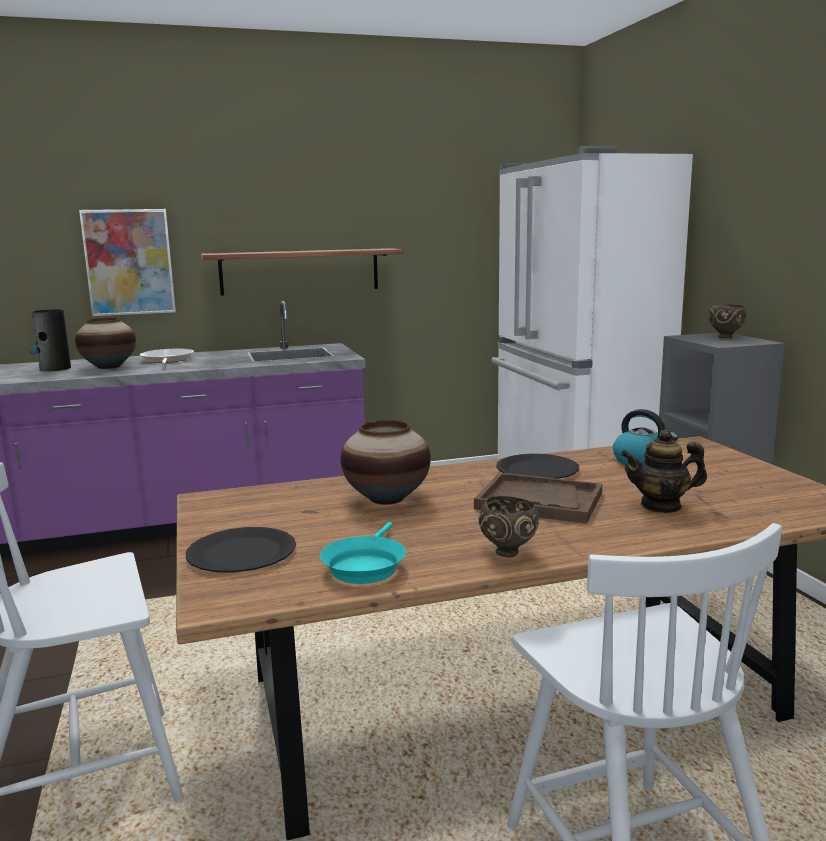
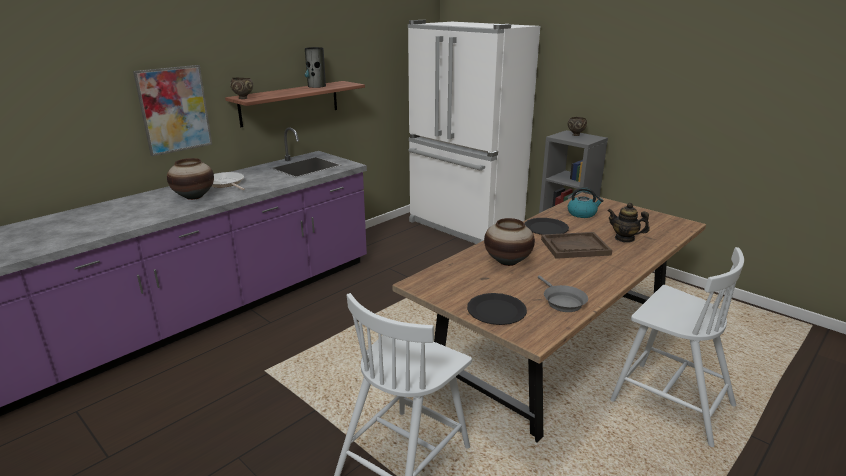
camera: 30 degrees left, 10 degrees up
vase [30,309,71,371] -> vase moved to [305,47,326,88]
turquoise frying pan [320,522,406,584] -> grey frying pan [538,276,588,312]
brown bowl [478,496,539,558] -> brown bowl moved to [230,78,253,99]
teapot [621,429,707,513] -> teapot turned 60 degrees clockwise [607,203,650,243]

